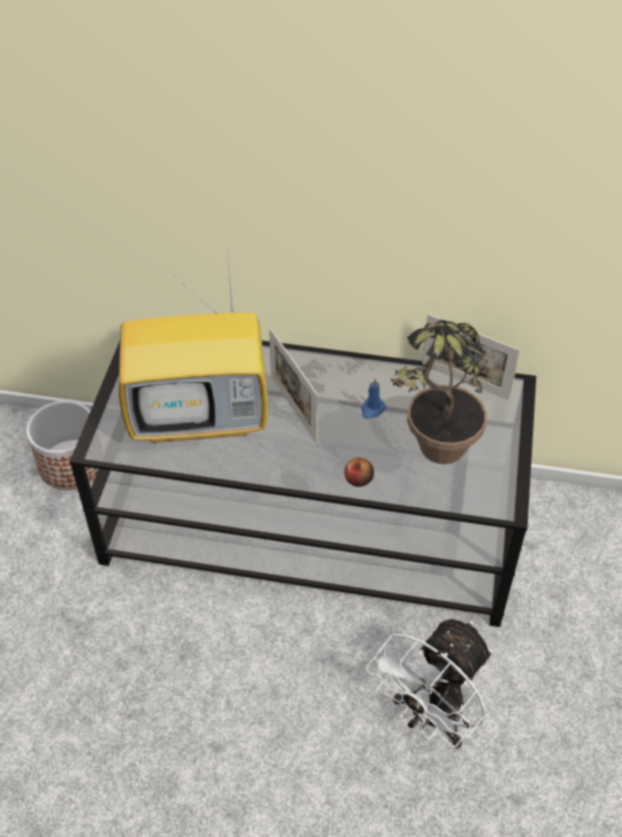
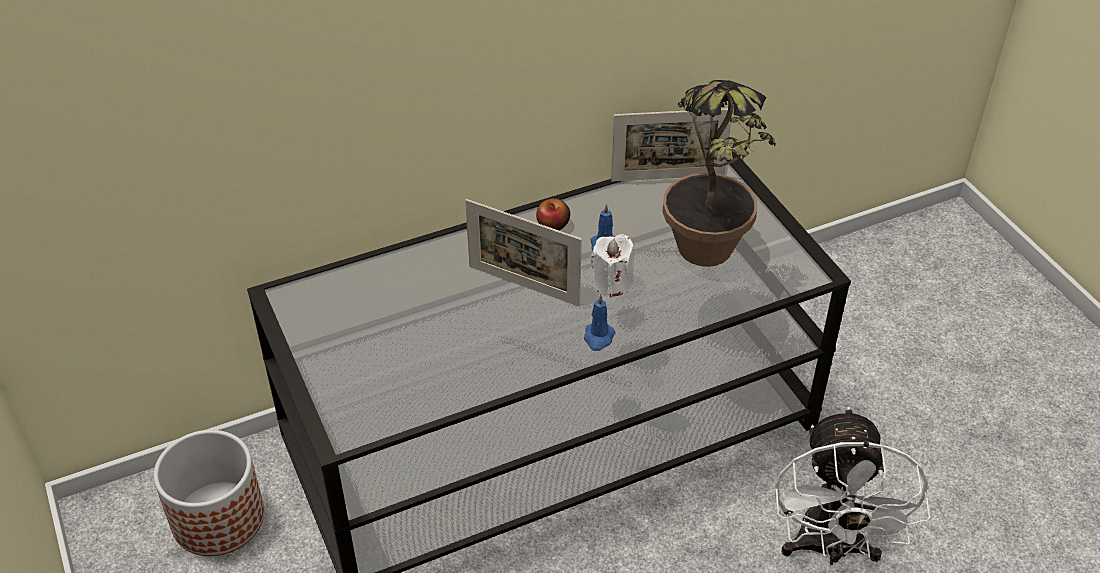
camera: 35 degrees left, 5 degrees down
television [119,247,268,443] -> none
apple [344,458,374,487] -> apple moved to [536,198,570,230]
none -> blue candle [584,294,616,351]
none -> white candle [590,234,634,298]

